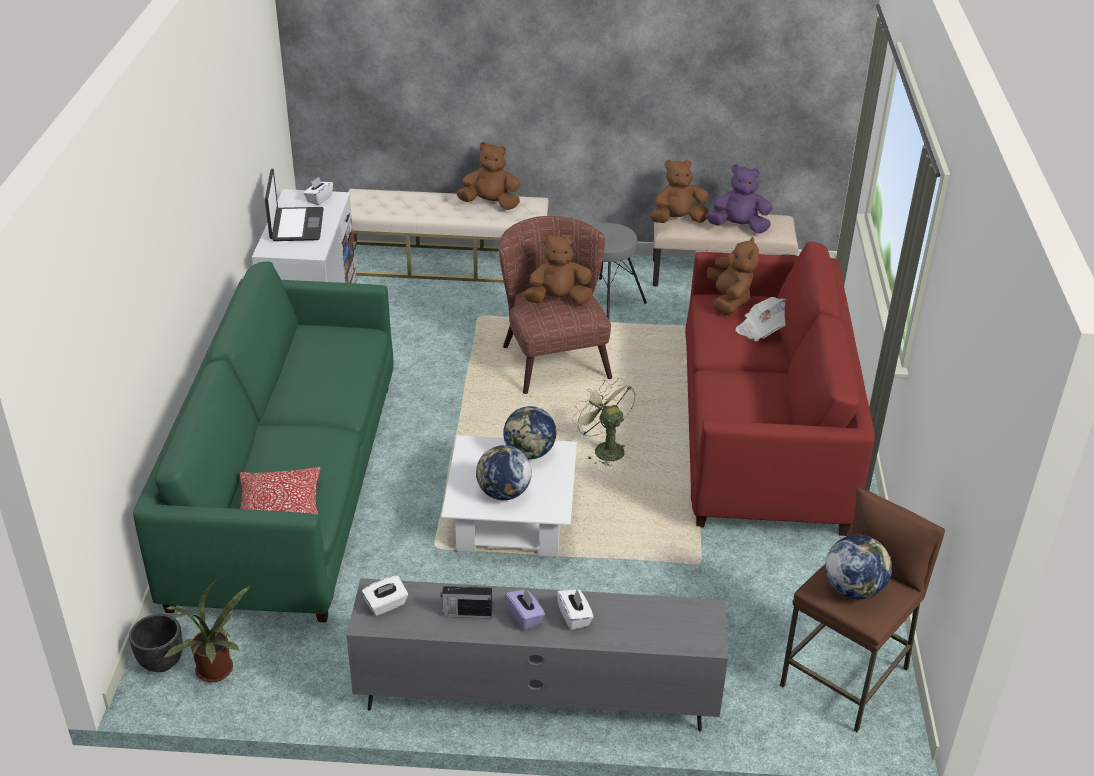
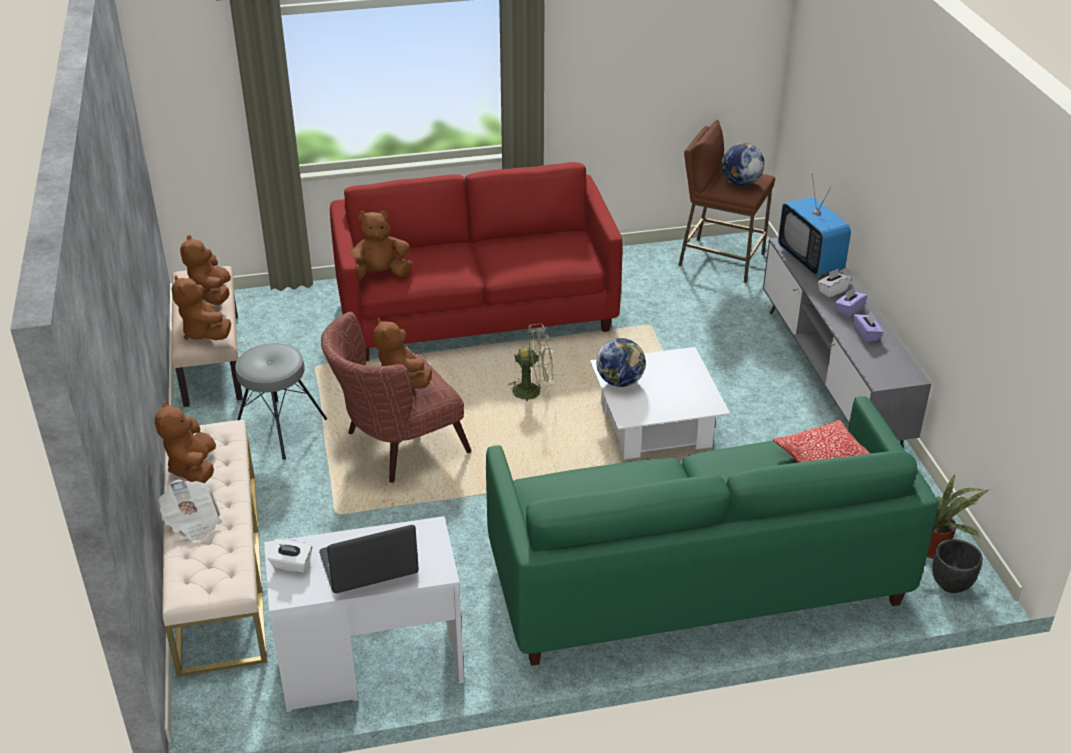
camera: 105 degrees left, 0 degrees up
white tissue box [362,576,408,616] -> none
radio [440,585,492,618] -> purple tissue box [853,312,883,343]
globe [476,445,532,500] -> none
green fan [572,378,636,467] -> green fan turned 135 degrees counterclockwise [508,324,553,401]
purple plush toy [707,164,773,234] -> brown plush toy [180,235,231,305]
newspaper [735,297,786,341] -> newspaper moved to [159,479,222,543]
none -> television [778,174,851,276]

